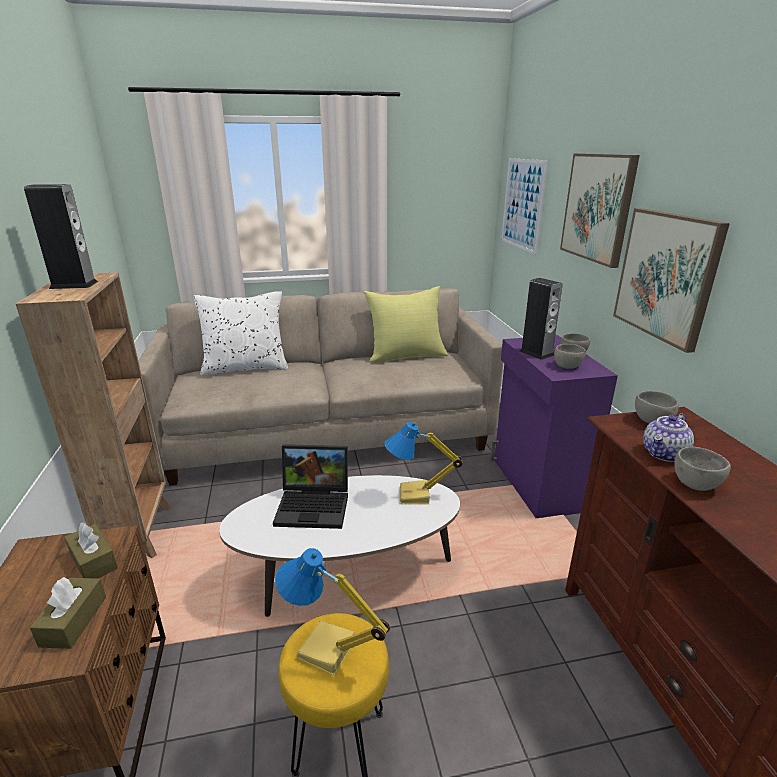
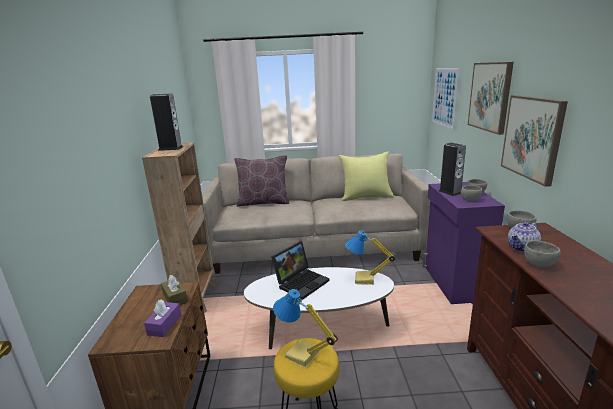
camera: 10 degrees right, 5 degrees down
brown tissue box [30,577,106,649] -> purple tissue box [144,299,181,337]
white pillow [193,291,288,375] -> brown pillow [234,155,290,207]
laptop [273,444,348,529] -> laptop turned 60 degrees counterclockwise [271,241,330,300]

